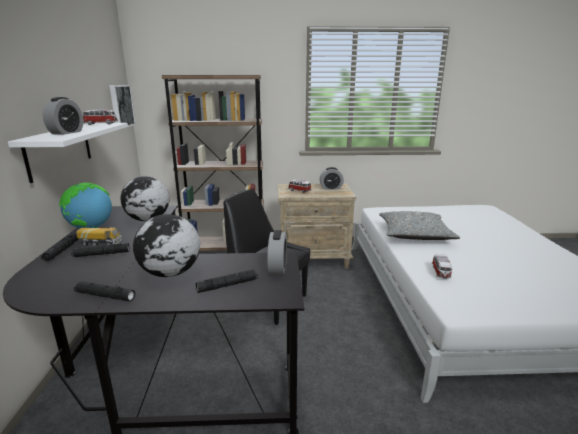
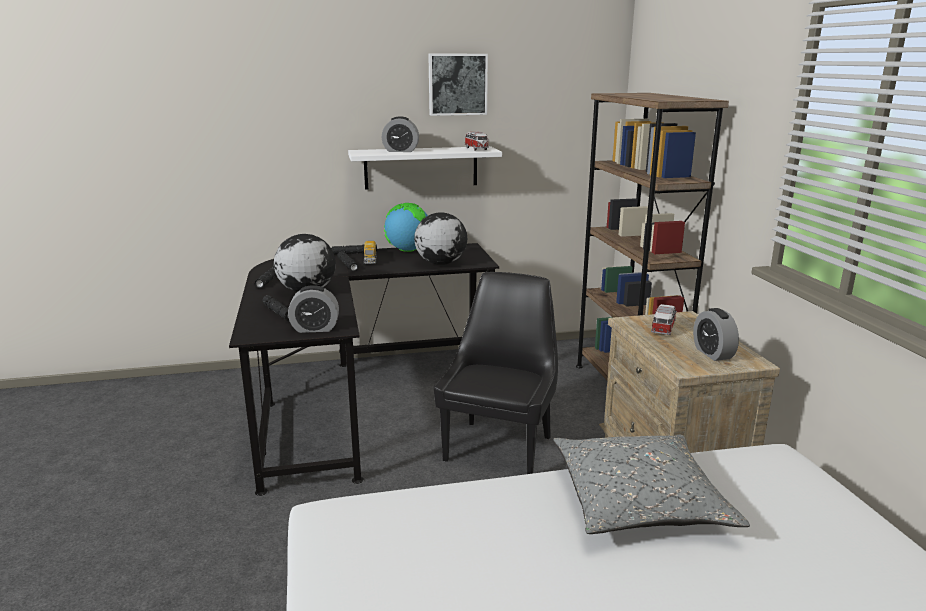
camera: 80 degrees right, 0 degrees up
picture [109,85,136,128] -> picture moved to [428,54,488,116]
toy car [432,254,453,279] -> none

